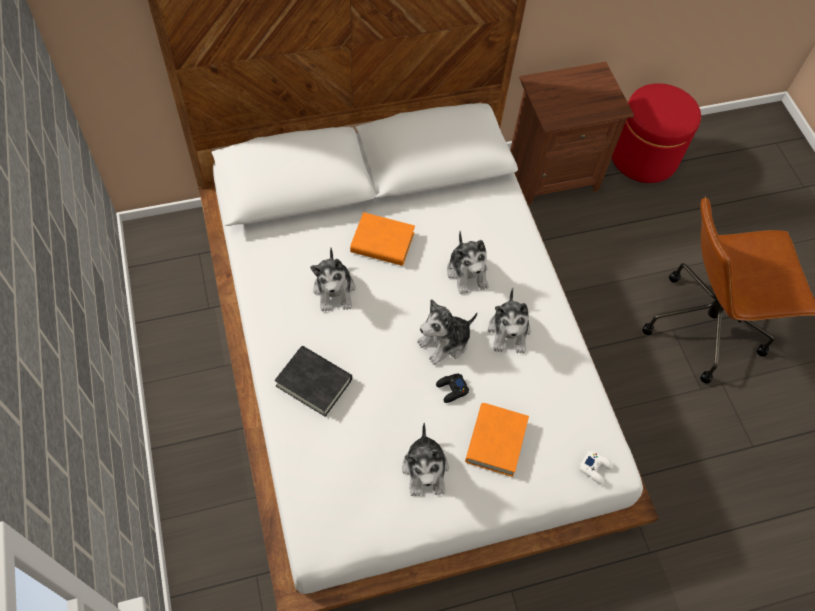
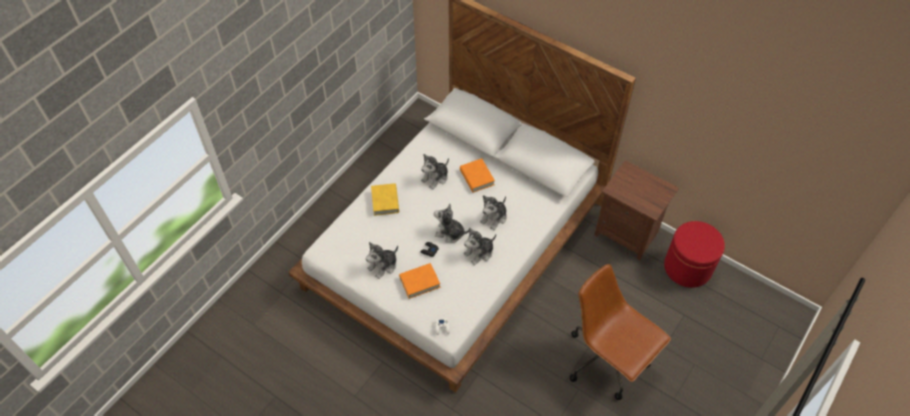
camera: 55 degrees right, 5 degrees down
black book [274,346,352,417] -> yellow book [371,183,399,216]

